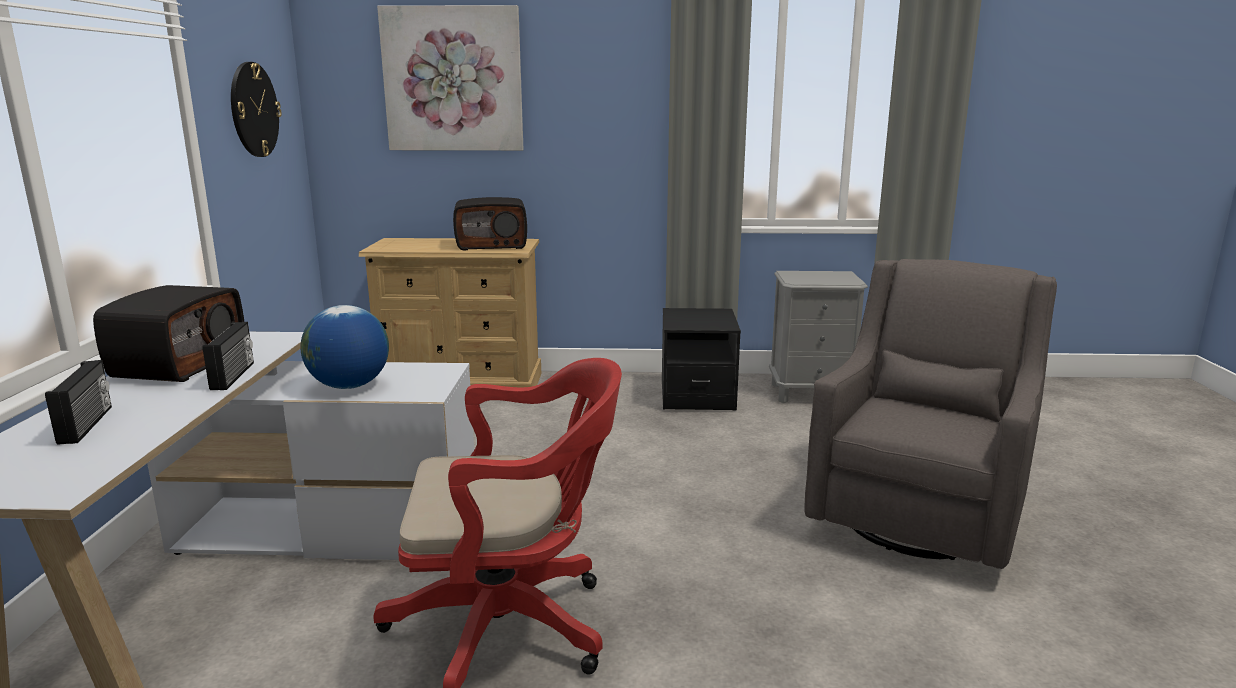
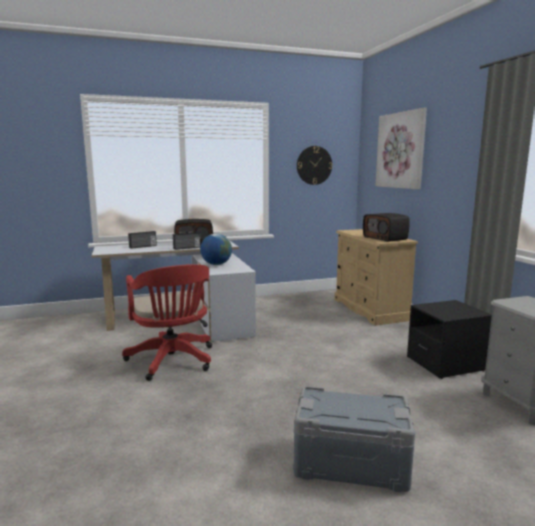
camera: 70 degrees right, 5 degrees down
grey armchair [804,259,1057,569] -> grey storage box [293,386,415,492]

